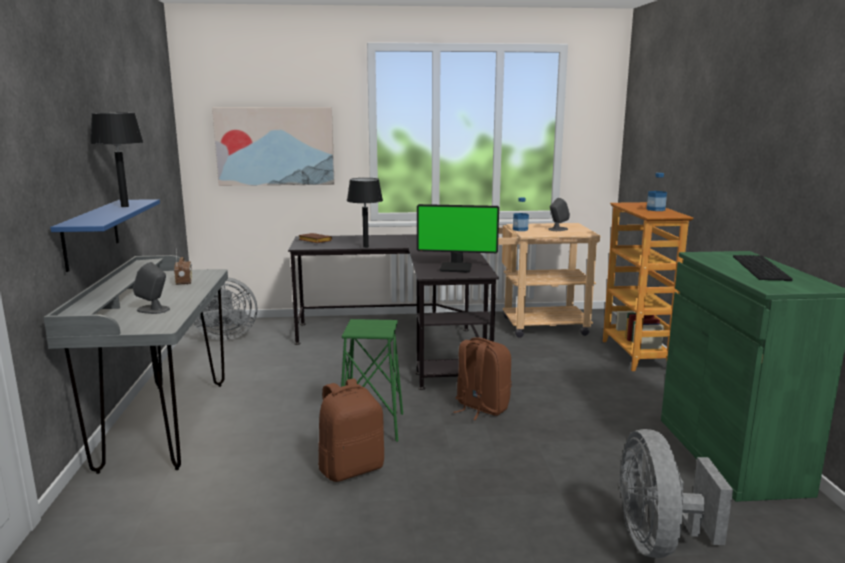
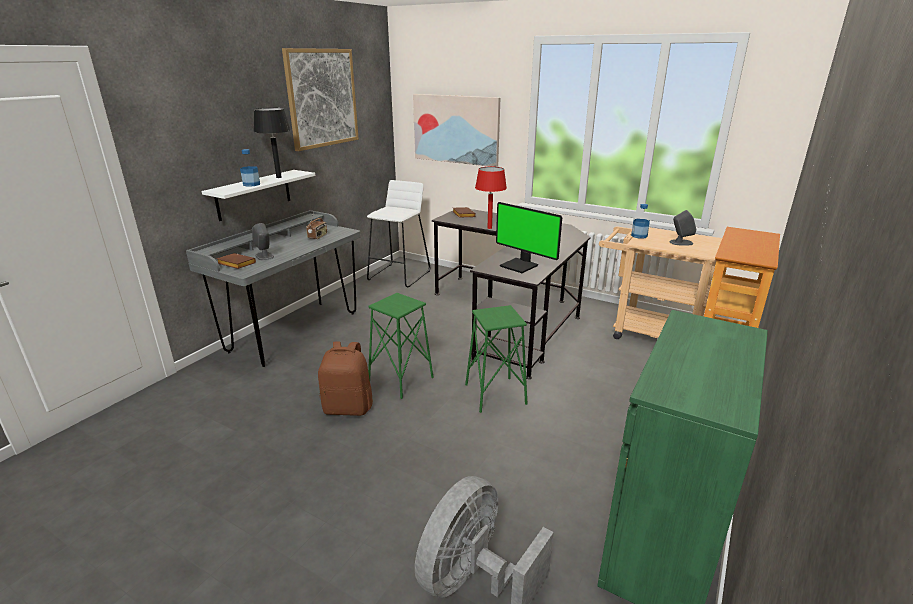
camera: 35 degrees right, 10 degrees up
blue shelf [50,199,160,272] -> white shelf [202,170,315,221]
grey fan [194,277,257,340] -> white stool [367,180,430,288]
black table lamp [347,178,383,248] -> red table lamp [475,167,507,229]
brown backpack [453,337,512,420] -> green stool [465,305,527,413]
bottle [647,173,667,211] -> bottle moved to [240,149,260,187]
keyboard [733,255,793,281] -> none
none -> brown book [216,253,256,269]
none -> picture [282,48,359,151]

